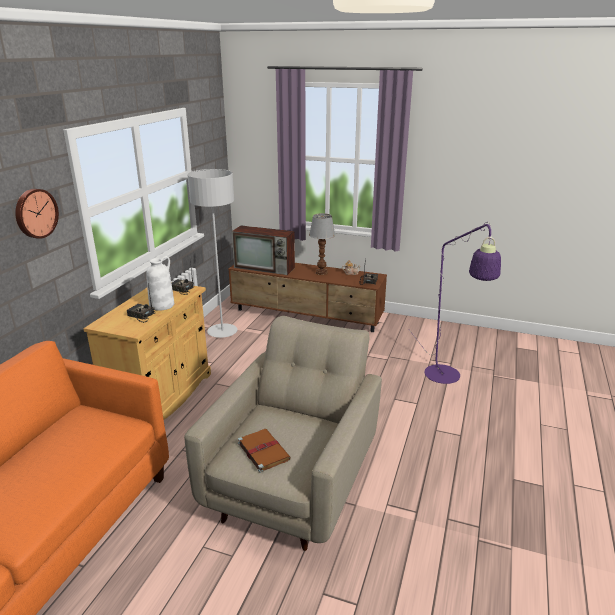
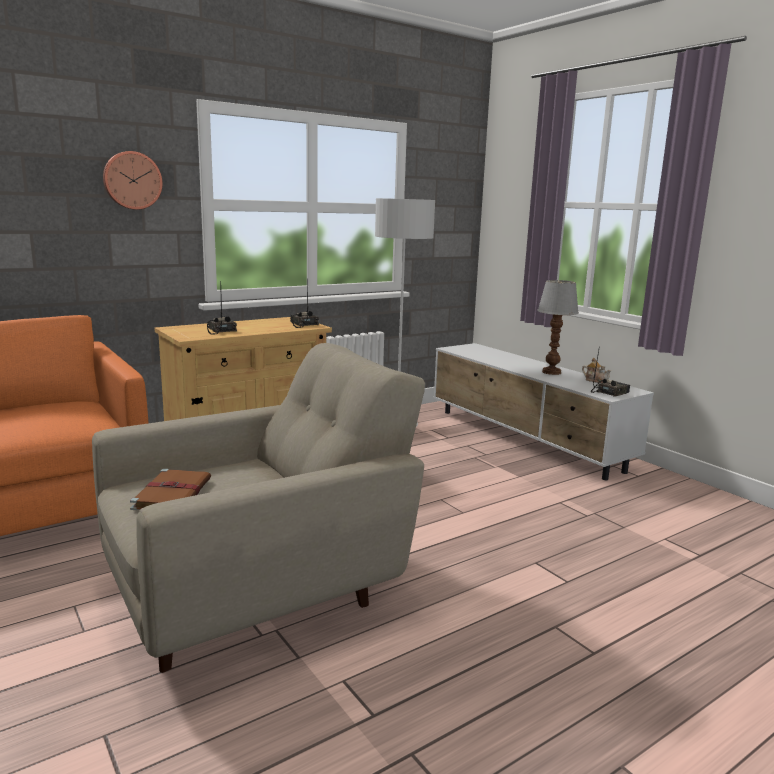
camera: 35 degrees right, 10 degrees down
white vase [146,256,174,311] -> none
brown tv stand [228,263,387,332] -> white tv stand [433,343,654,480]
television [232,225,295,275] -> none
purple floor lamp [409,222,501,384] -> none

